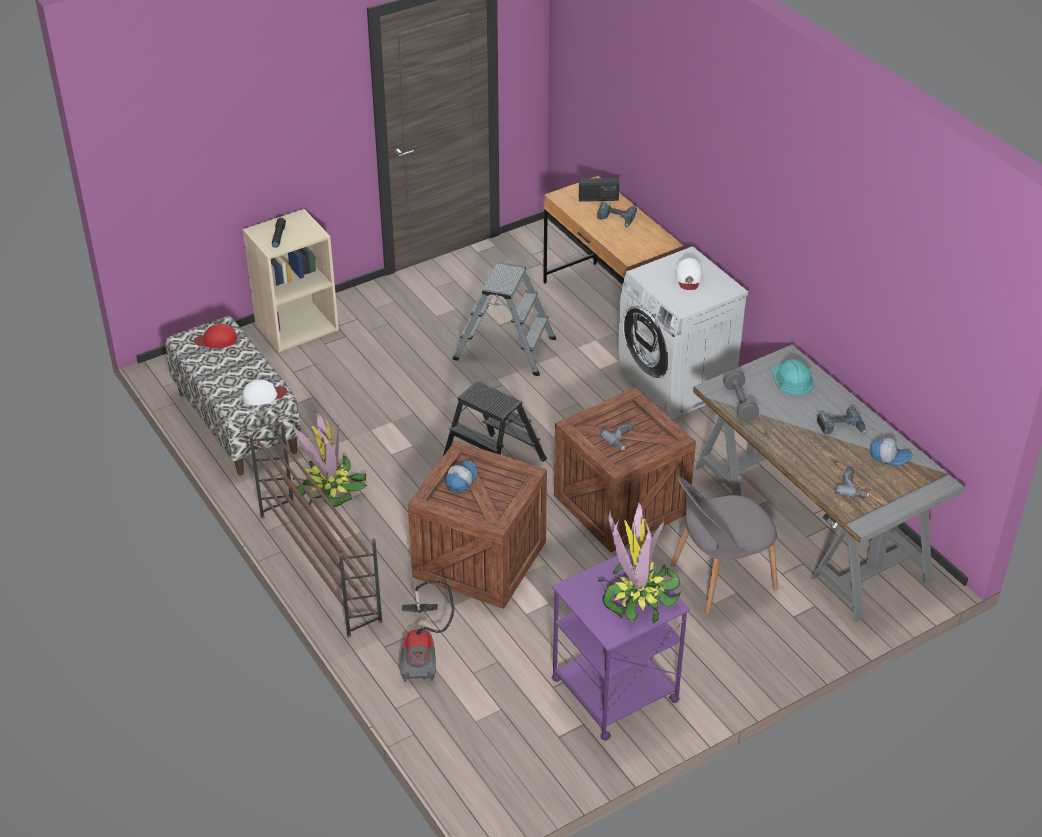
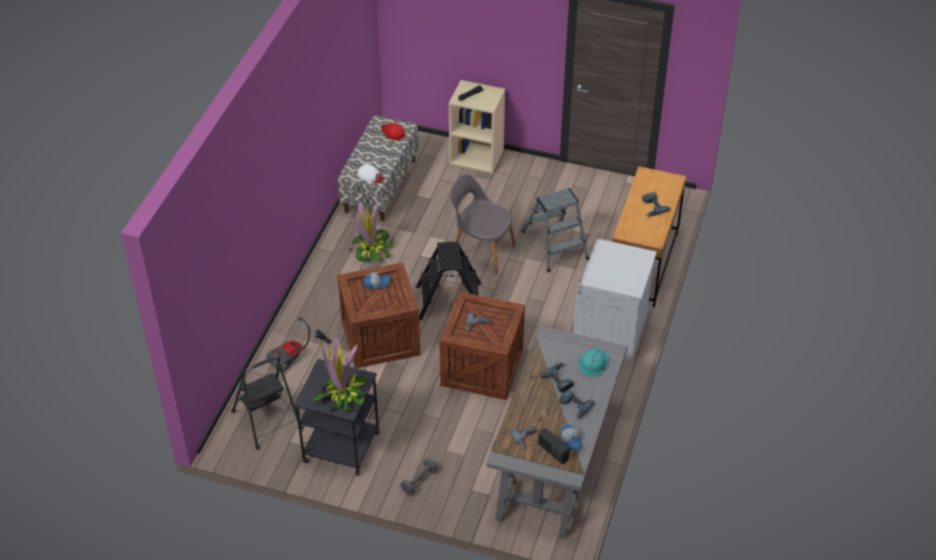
camera: 50 degrees right, 5 degrees up
brown shoe rack [249,423,383,637] -> none
purple cart [552,550,690,741] -> black cart [294,359,380,476]
radio [579,178,620,202] -> radio moved to [538,428,570,464]
grey chair [671,477,778,615] -> grey chair moved to [450,174,516,274]
white cap [675,258,702,290] -> none
grey dumbbell [723,370,759,421] -> grey dumbbell moved to [400,458,438,495]
none -> black step ladder [231,355,303,450]
none -> power drill [540,362,574,393]

